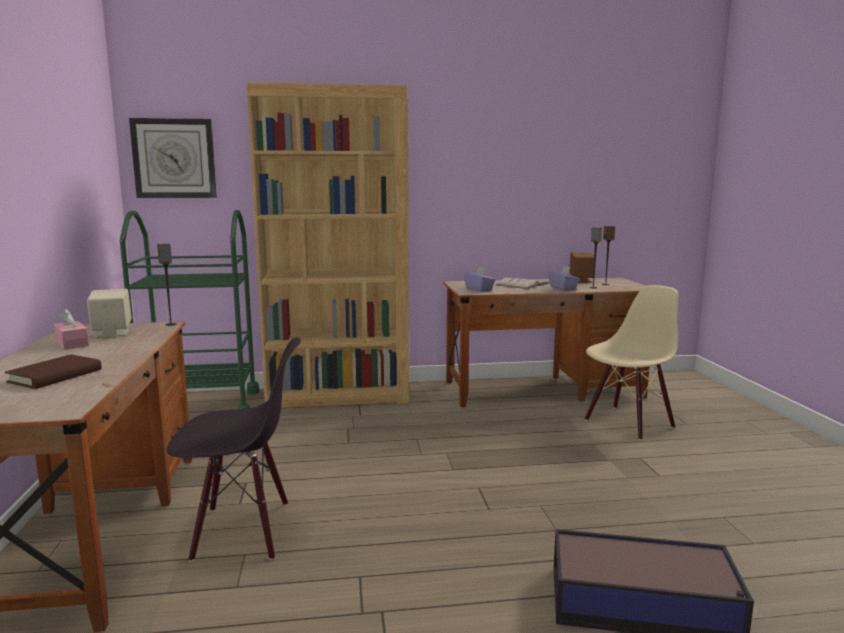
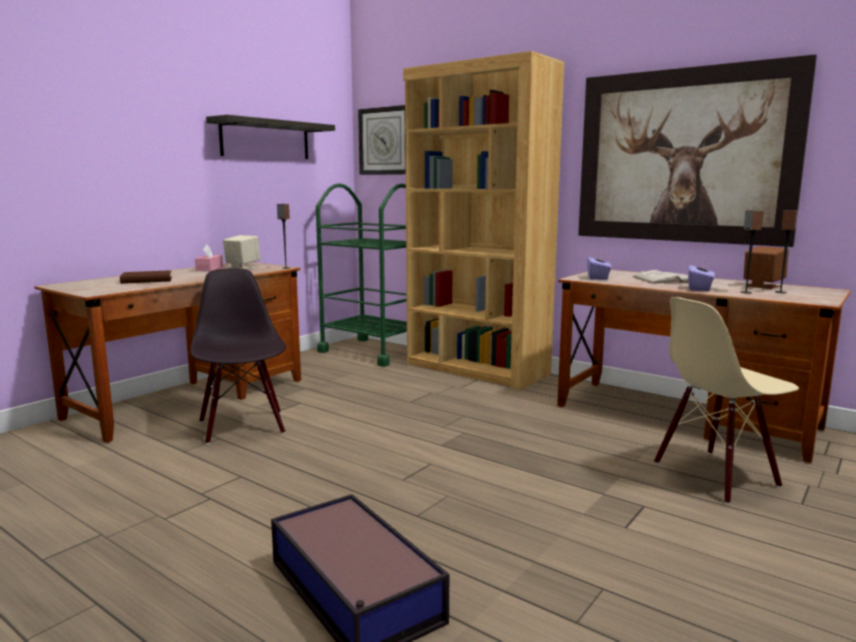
camera: 45 degrees right, 0 degrees up
black chair [167,337,301,562] -> black chair turned 150 degrees counterclockwise [190,268,286,444]
beige chair [585,285,679,440] -> beige chair turned 150 degrees clockwise [654,297,799,504]
none -> shelf [206,115,335,159]
none -> picture [578,54,817,247]

